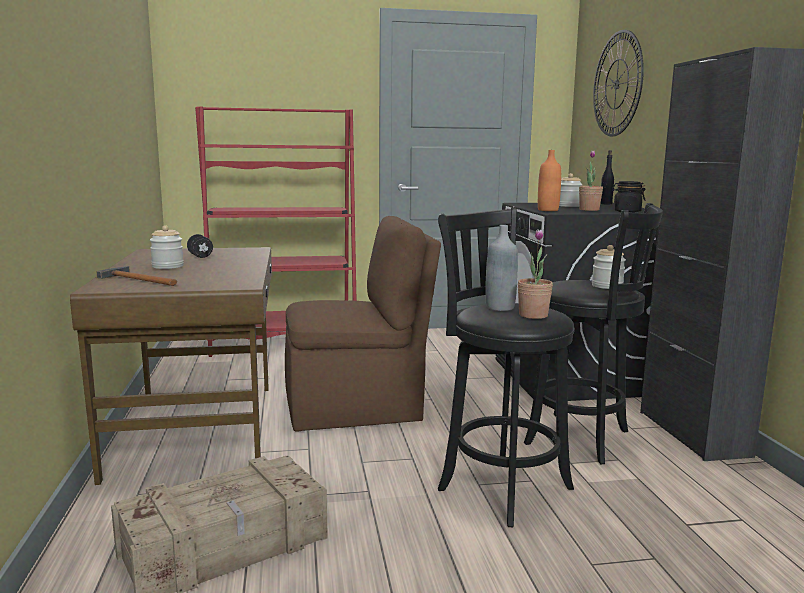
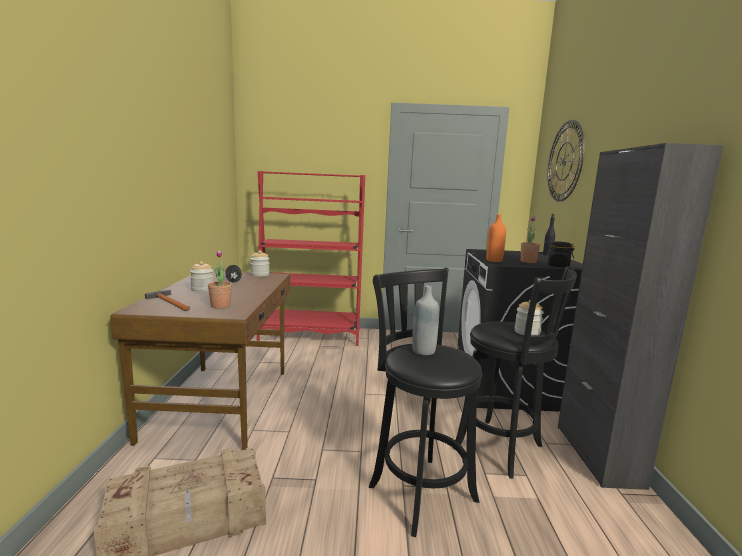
camera: 10 degrees right, 0 degrees up
brown chair [285,216,441,432] -> none
potted plant [518,229,553,319] -> potted plant moved to [208,250,232,308]
jar [559,173,583,207] -> jar moved to [250,250,270,277]

